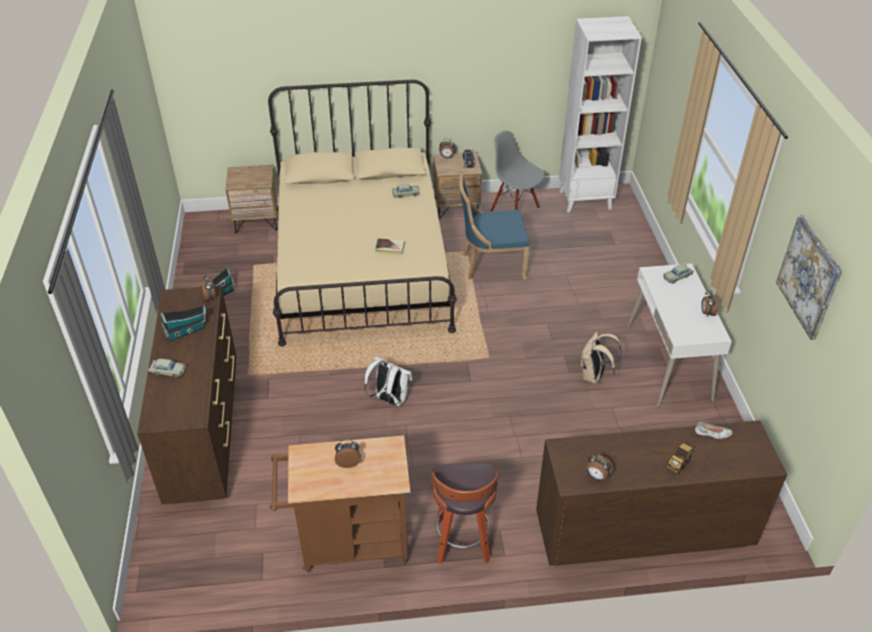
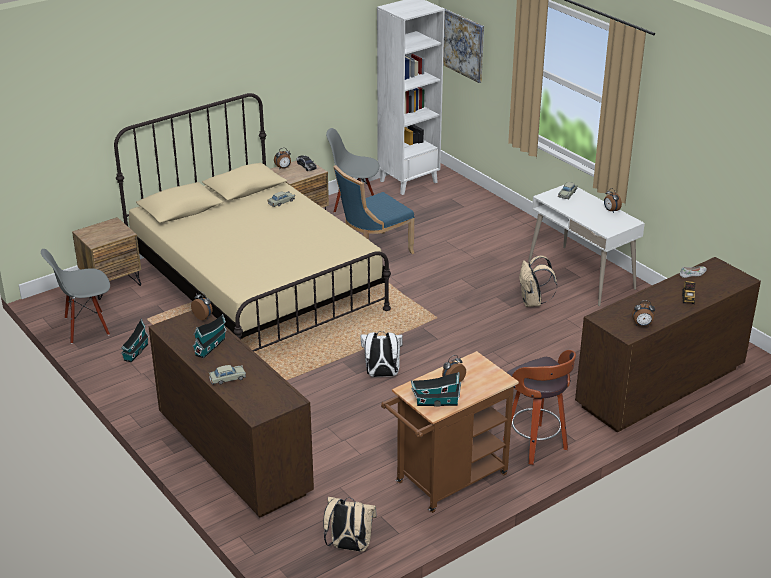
camera: 30 degrees left, 10 degrees down
book [375,238,405,255] -> none
picture [776,215,842,340] -> picture moved to [443,9,484,83]
none -> grey chair [41,249,110,344]
none -> beige backpack [323,497,377,552]
none -> toy house [411,372,461,407]

